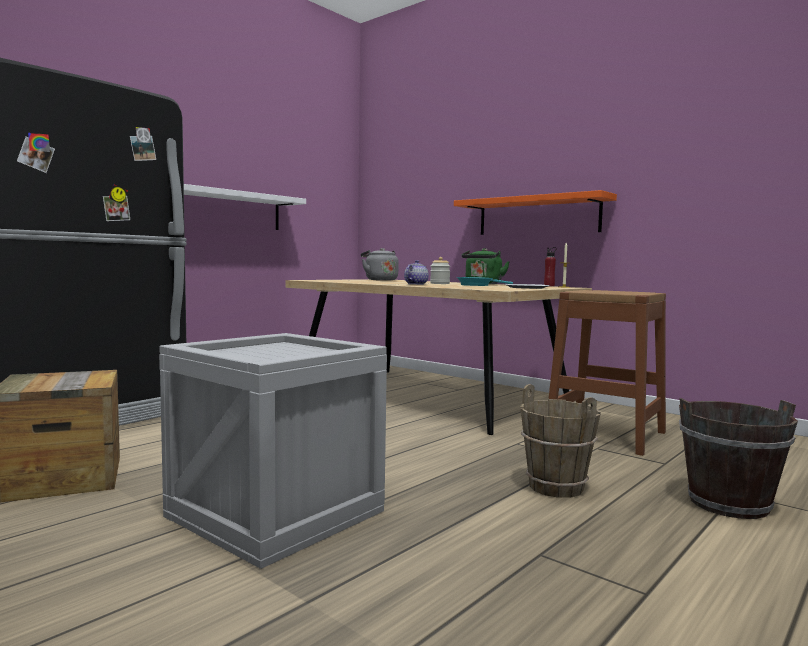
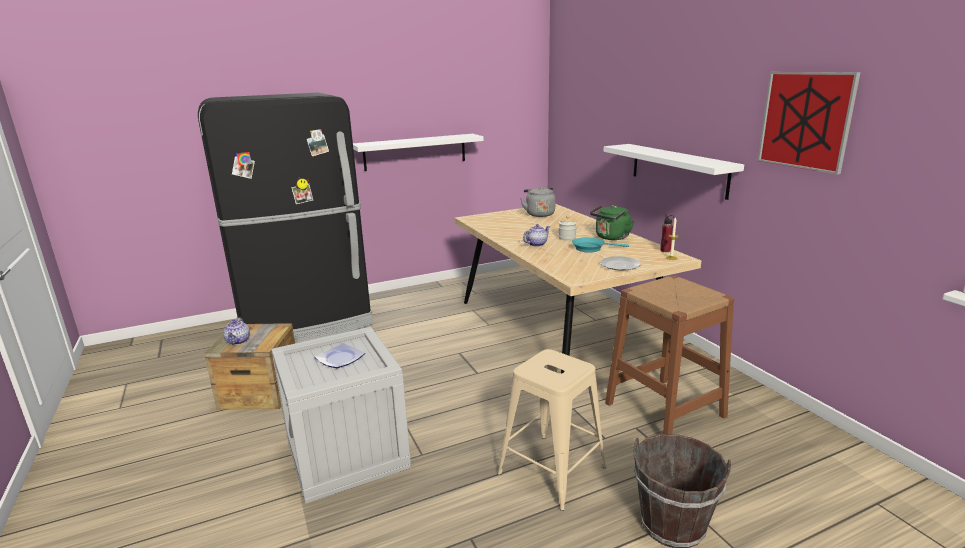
camera: 25 degrees right, 15 degrees up
orange shelf [454,190,617,235] -> white shelf [603,144,744,200]
brown bucket [520,384,601,498] -> beige stool [498,349,606,511]
none -> teapot [223,317,250,345]
none -> plate [315,343,365,368]
none -> picture [757,72,861,174]

